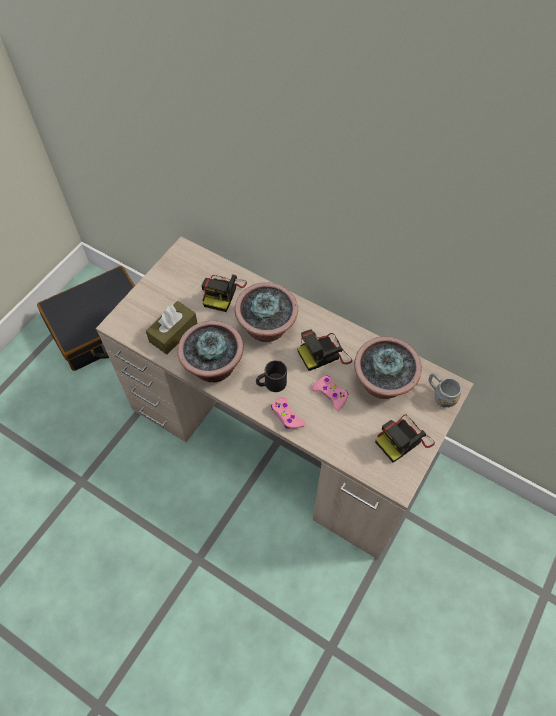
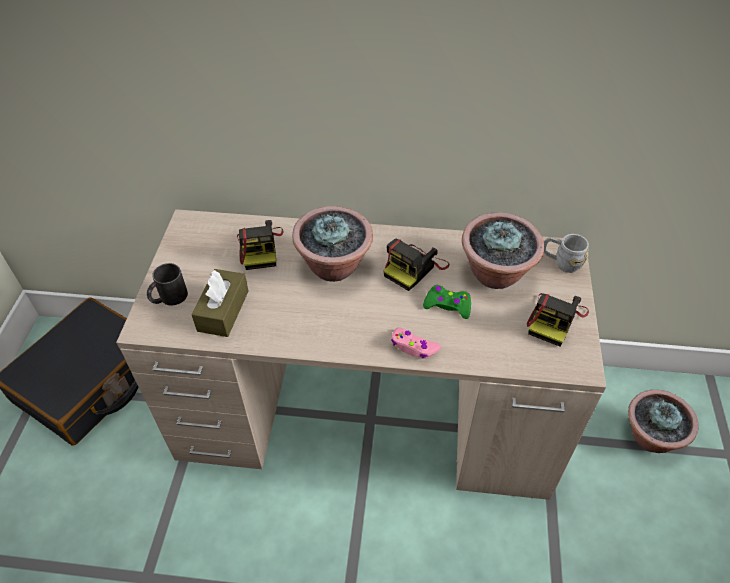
camera: 25 degrees left, 10 degrees down
potted plant [177,321,244,382] -> potted plant moved to [628,390,699,453]
black mug [256,360,287,392] -> black mug moved to [147,263,188,305]
pink game controller [311,376,349,411] -> green game controller [423,285,471,319]

